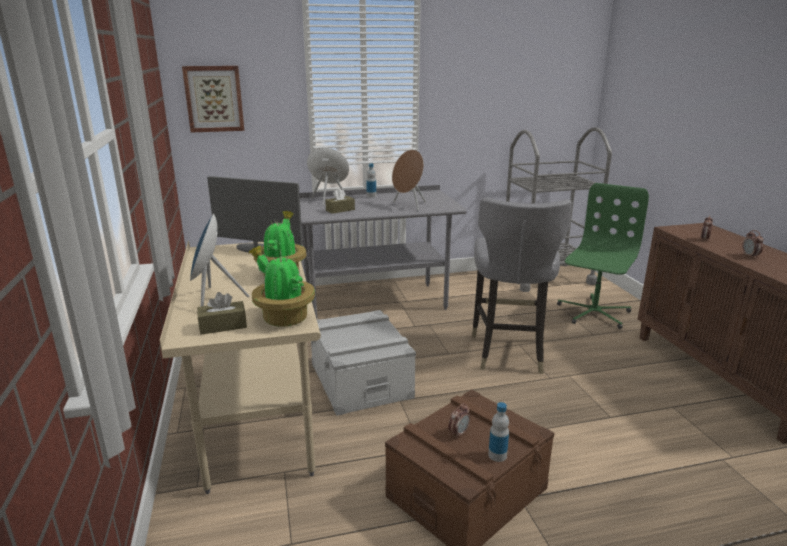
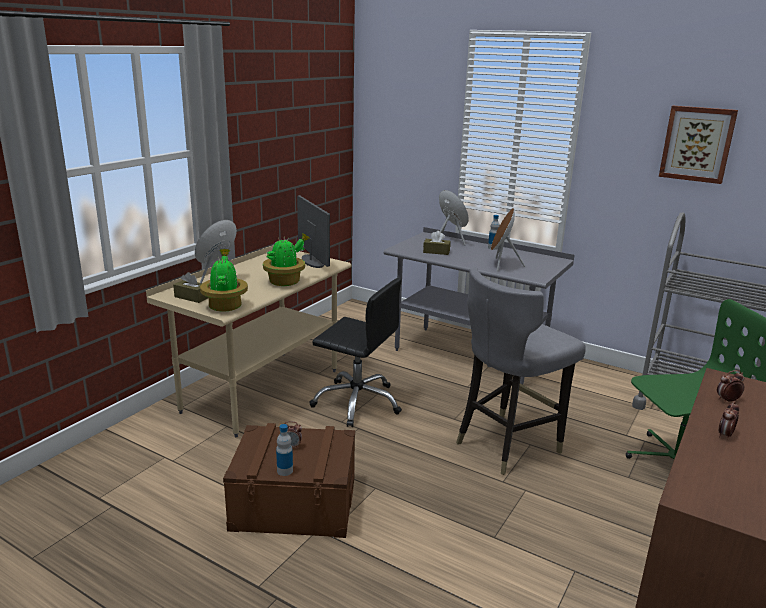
camera: 45 degrees right, 0 degrees up
picture [182,66,244,132] -> picture moved to [659,106,738,184]
grey storage box [311,310,416,416] -> black office chair [309,278,402,427]

